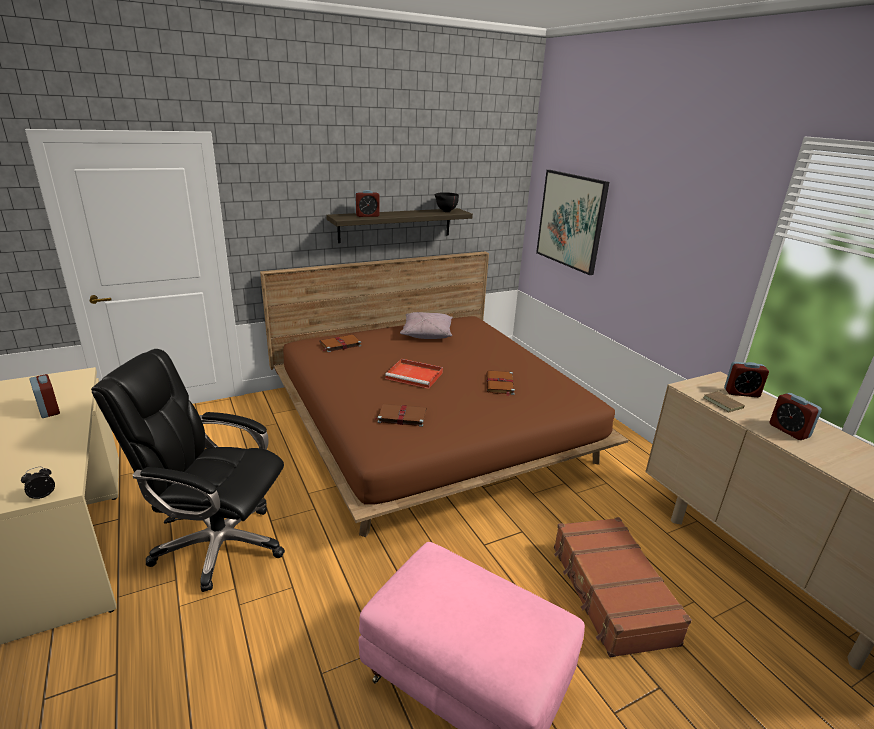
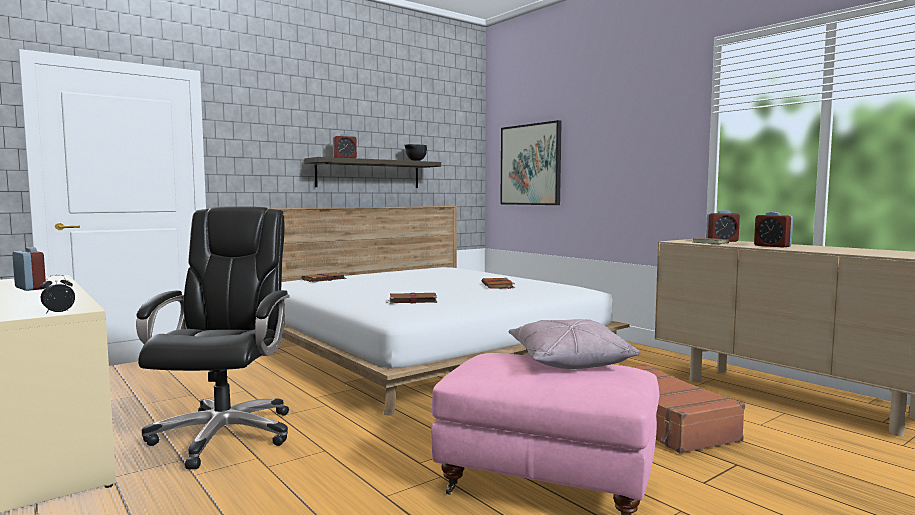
camera: 10 degrees left, 20 degrees down
black office chair [91,349,285,592] -> black office chair turned 90 degrees clockwise [136,206,290,469]
brown bed [260,252,628,537] -> white bed [268,206,630,416]
red tray [385,359,443,389] -> none
purple pillow [400,312,453,339] -> purple pillow moved to [509,319,641,369]

